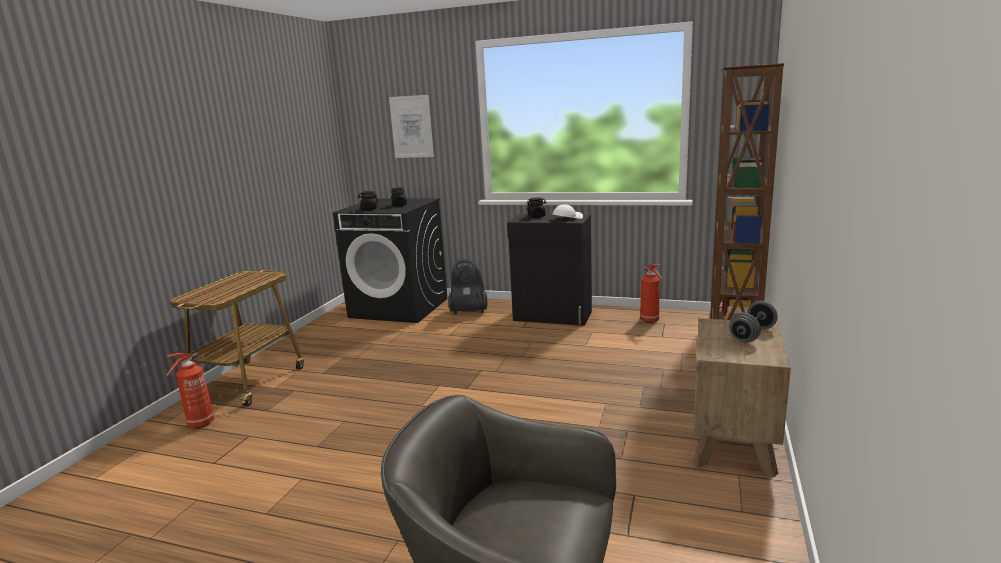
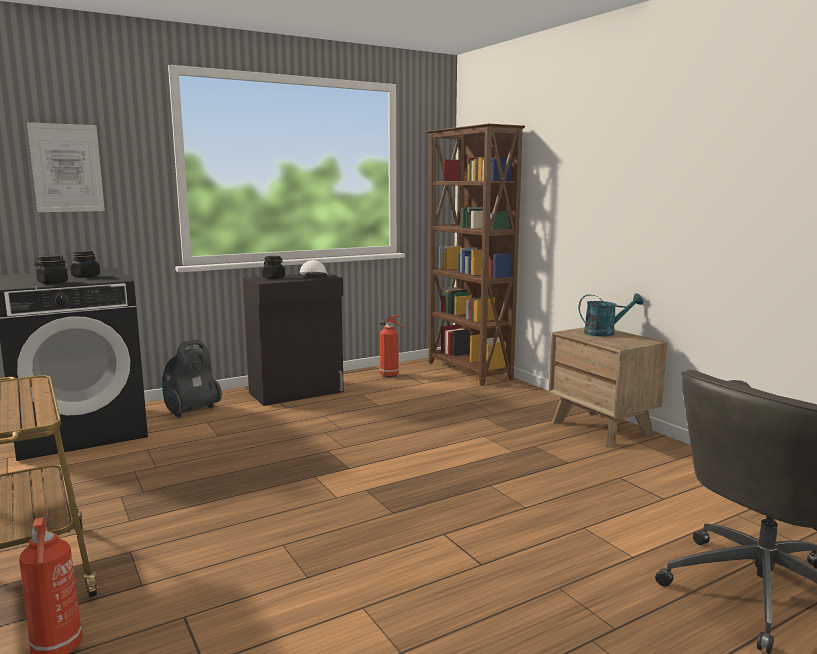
camera: 50 degrees left, 5 degrees down
grey dumbbell [729,301,778,343] -> turquoise watering can [578,293,643,337]

